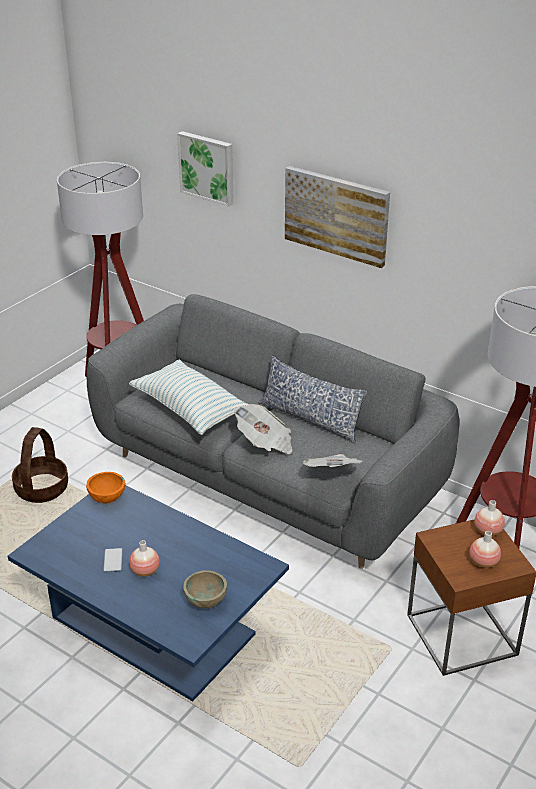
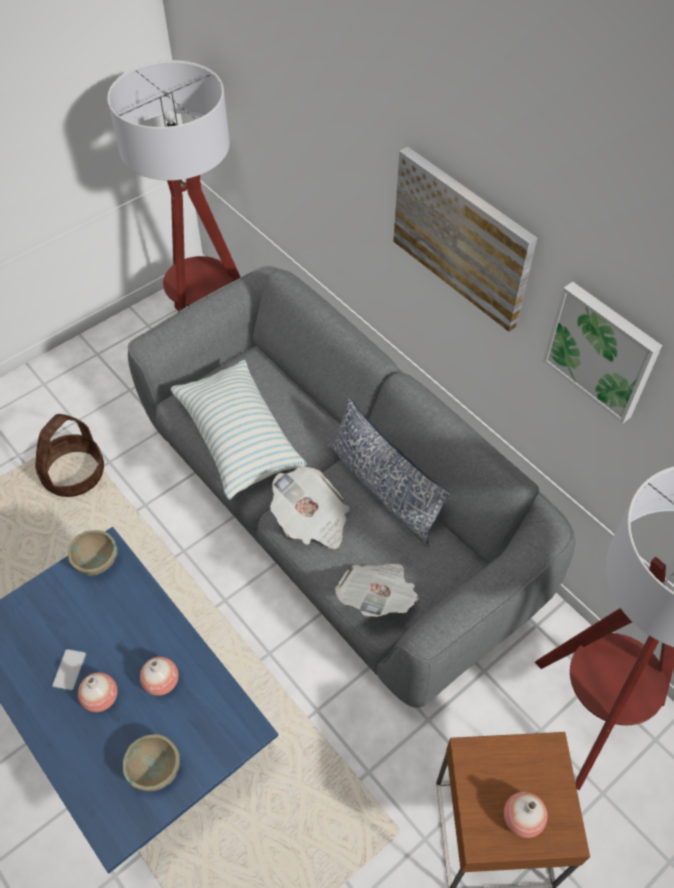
camera: 15 degrees right, 20 degrees up
orange bowl [86,472,126,503] -> beige bowl [68,530,118,576]
picture [177,131,234,207] -> picture moved to [543,282,662,424]
vase [474,500,505,536] -> vase moved to [140,657,179,696]

